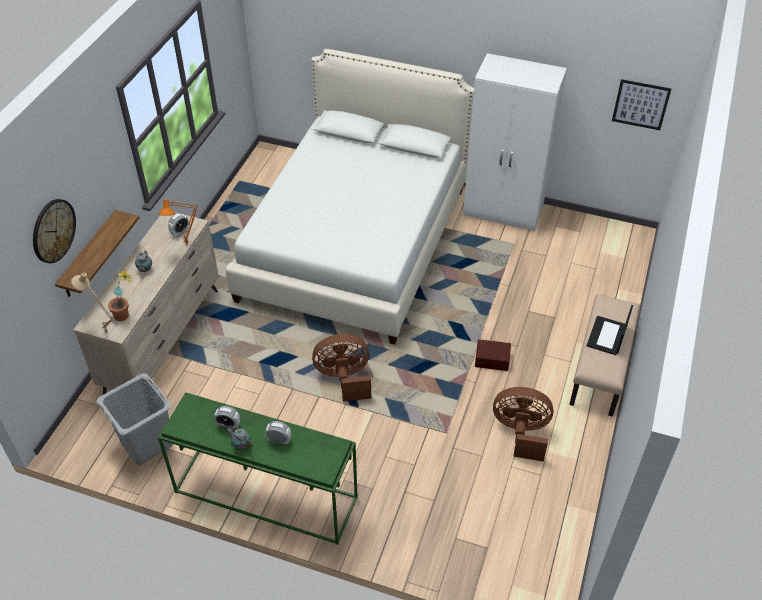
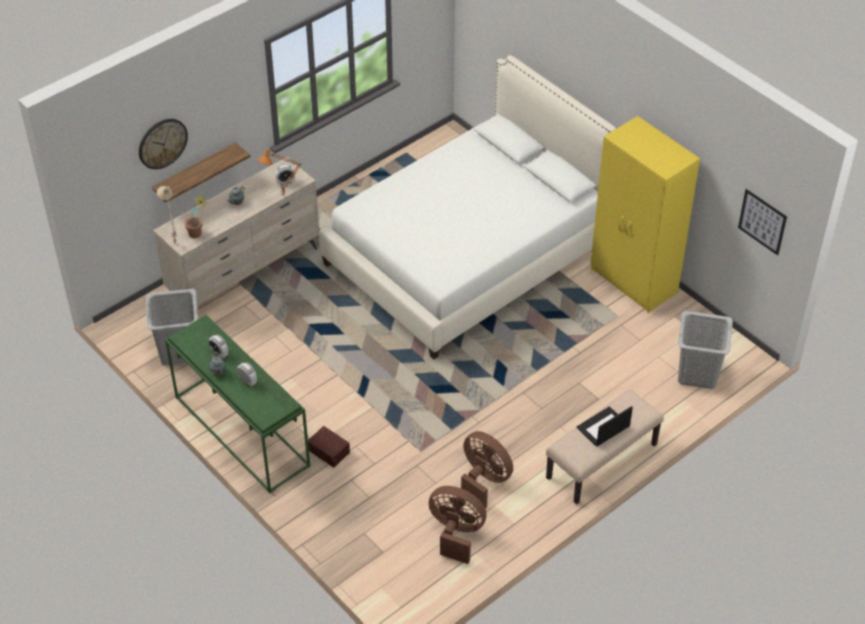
camera: 30 degrees right, 0 degrees up
brown fan [312,334,371,402] -> brown fan moved to [429,486,487,564]
white wardrobe [463,53,567,232] -> yellow wardrobe [590,116,700,313]
brown storage box [475,339,511,371] -> brown storage box moved to [308,426,350,467]
none -> grey laundry basket [678,311,733,389]

